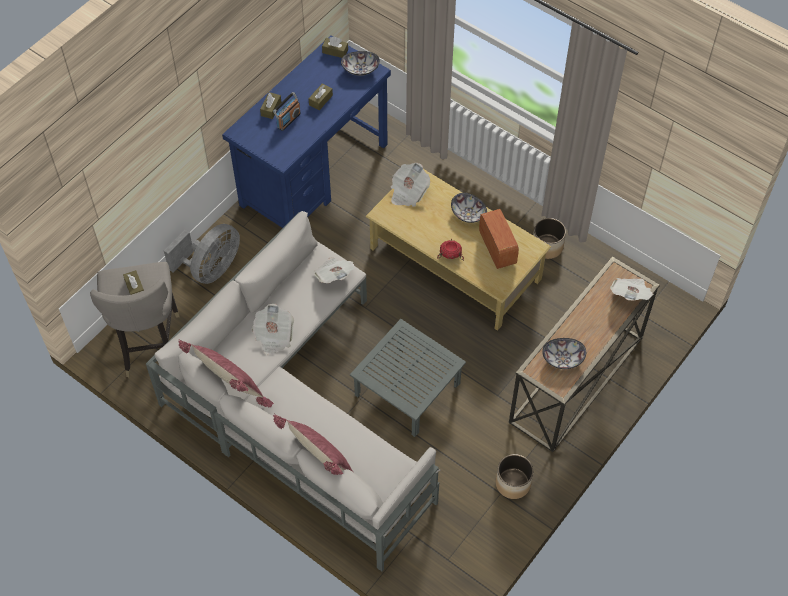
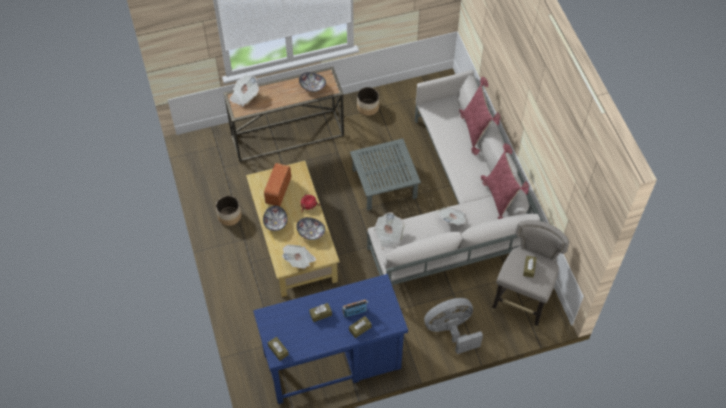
camera: 145 degrees left, 0 degrees up
bowl [341,51,380,76] -> bowl moved to [297,217,325,240]

